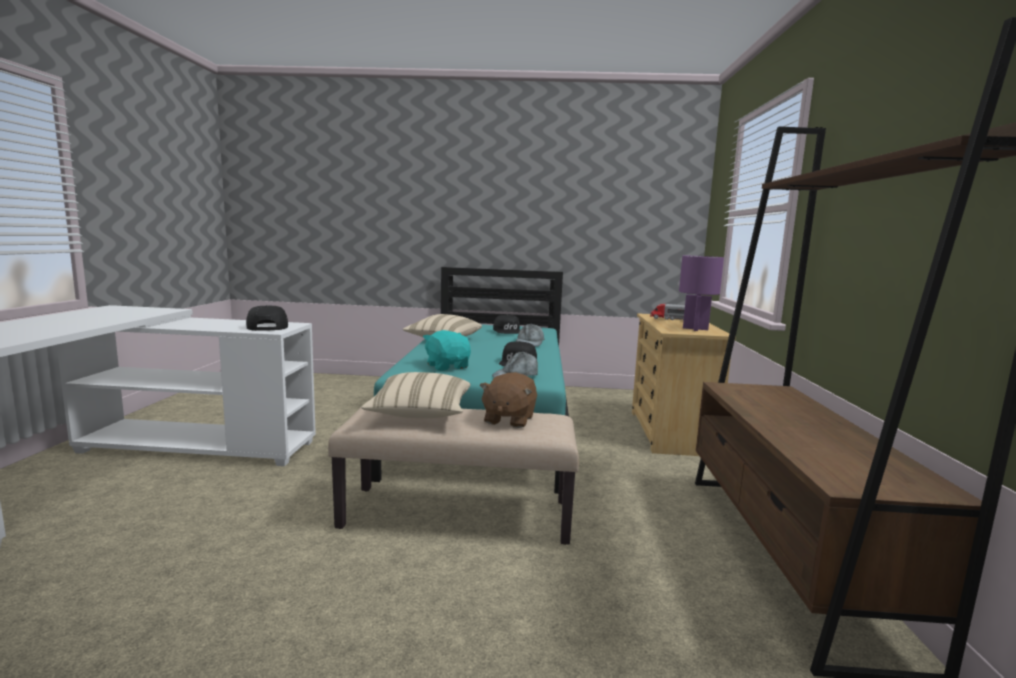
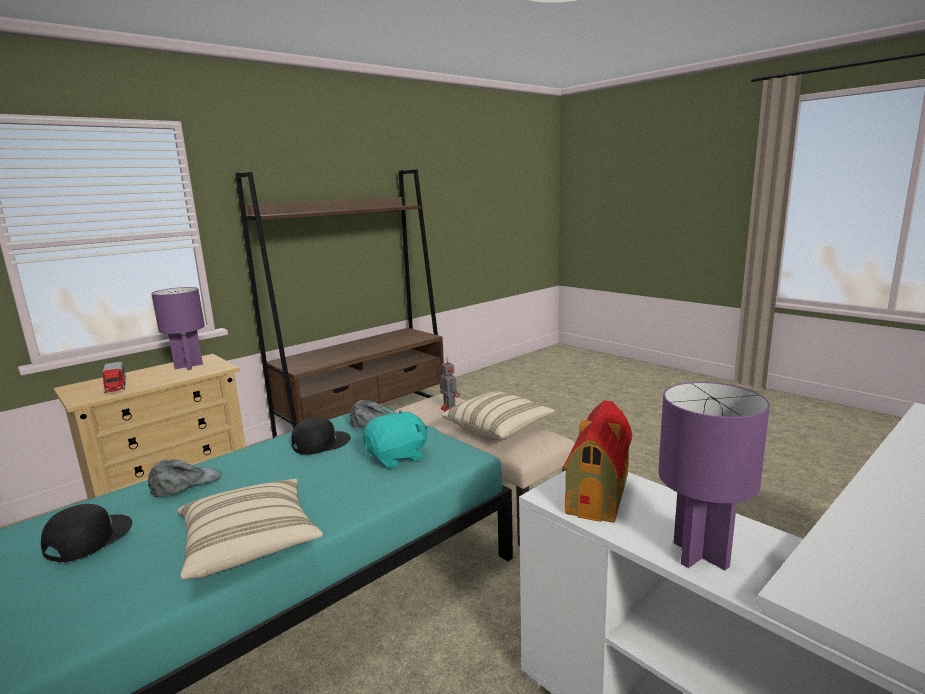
camera: 135 degrees left, 5 degrees up
black cap [246,305,288,331] -> toy house [563,400,632,523]
turquoise plush toy [423,330,471,371] -> turquoise plush toy turned 135 degrees counterclockwise [363,410,429,469]
brown plush toy [479,372,537,428] -> toy robot [440,357,460,412]
none -> purple table lamp [658,382,770,570]

